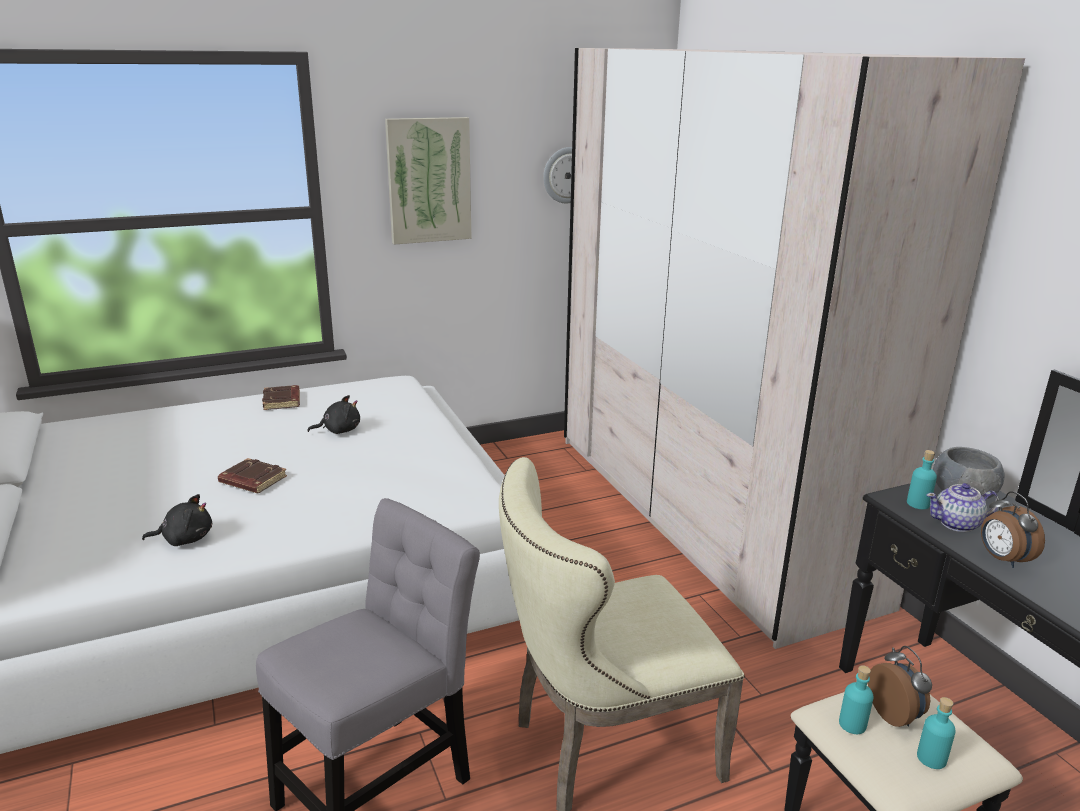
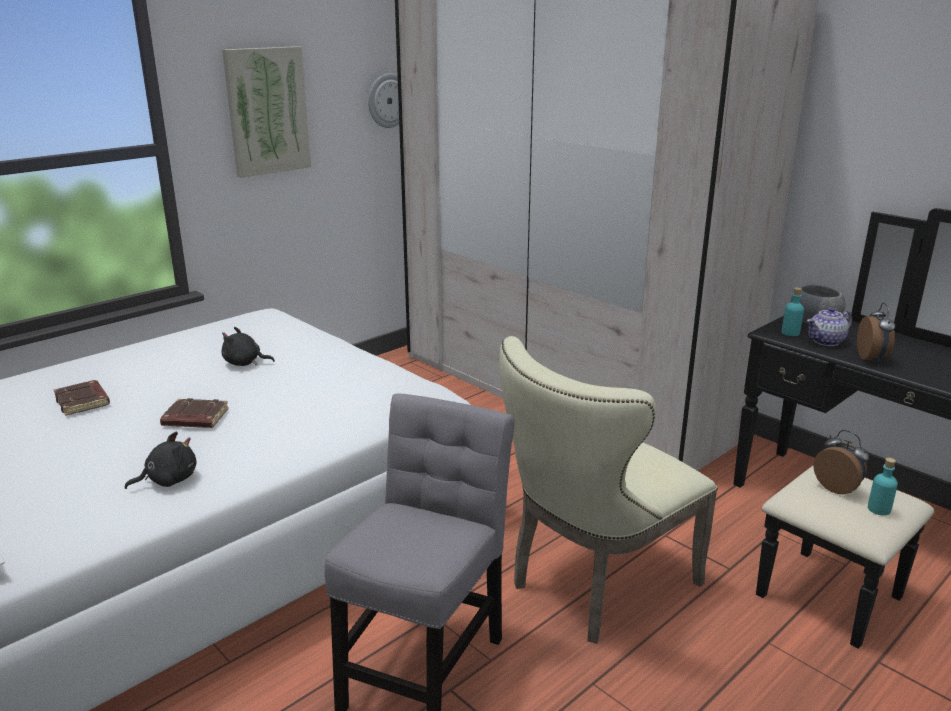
camera: 20 degrees left, 0 degrees up
brown book [262,385,300,410] -> brown book moved to [54,380,110,416]
black plush toy [307,395,360,434] -> black plush toy turned 135 degrees counterclockwise [222,327,275,366]
turquoise bottle [839,665,874,734] -> none
alarm clock [981,491,1045,568] -> alarm clock turned 135 degrees counterclockwise [857,303,895,363]

